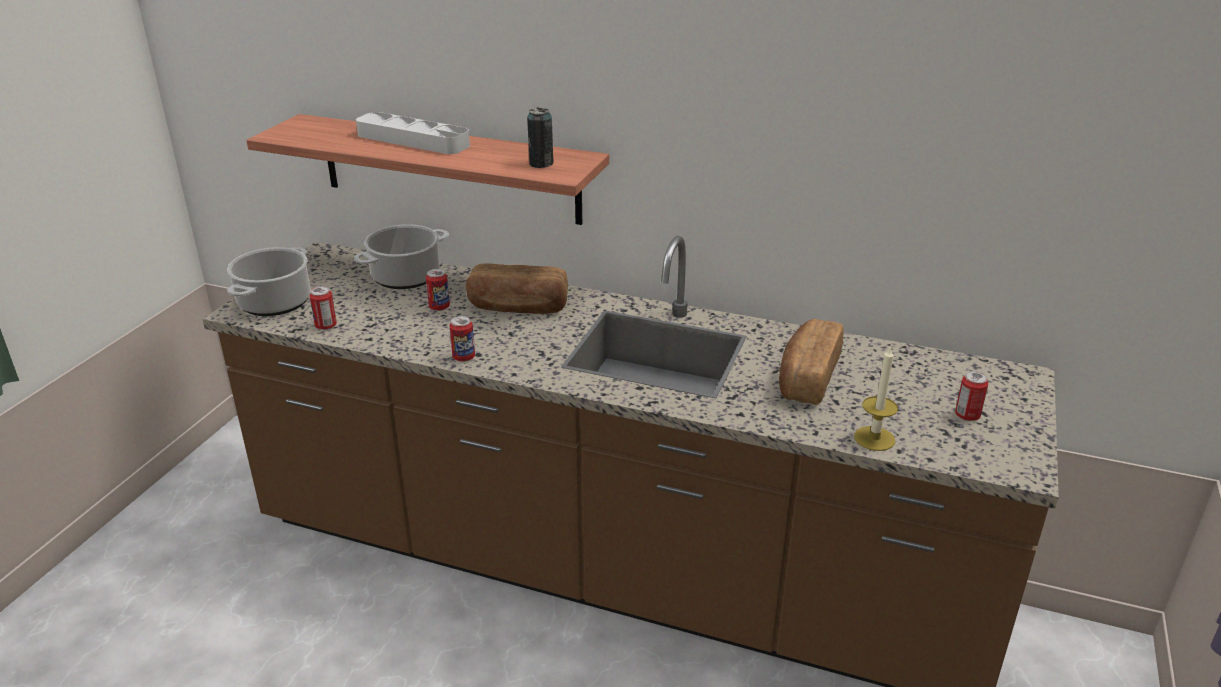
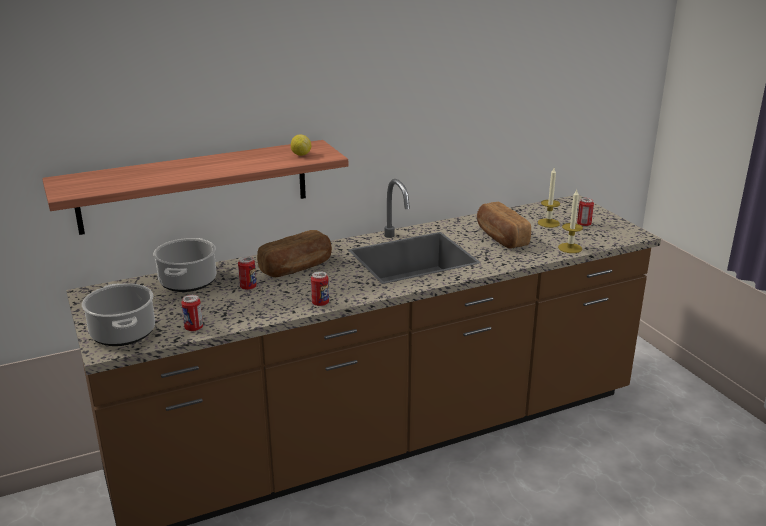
camera: 45 degrees left, 5 degrees down
grey tray [356,112,470,154] -> none
can [527,108,554,168] -> lemon [291,134,311,156]
none -> candle [538,168,560,228]

